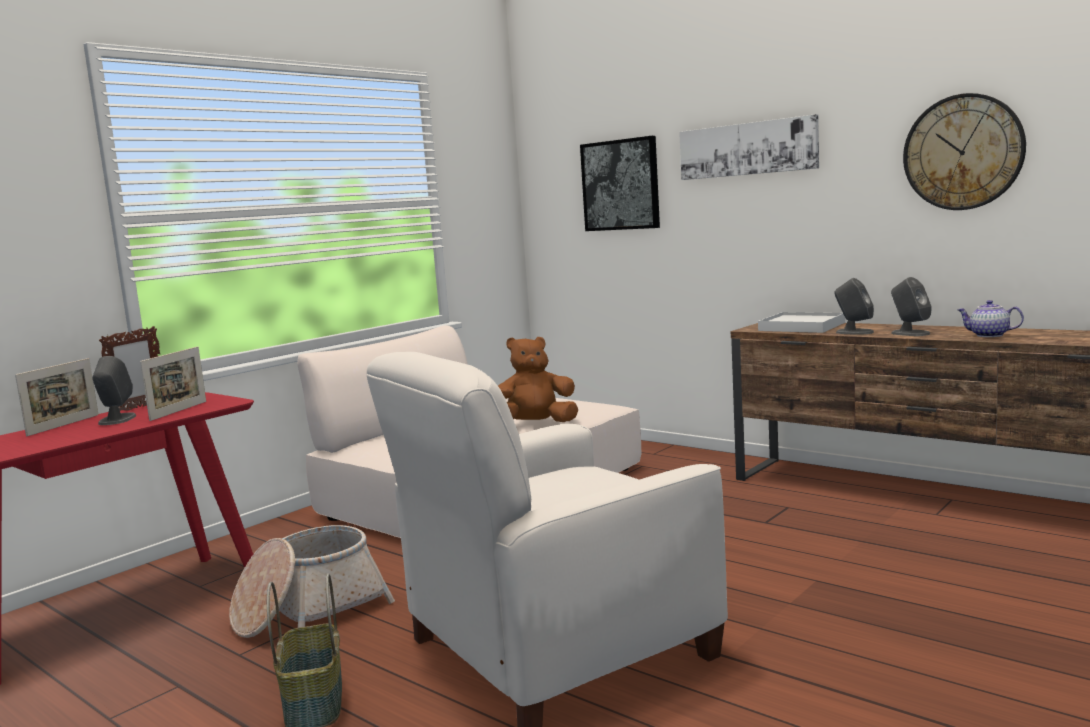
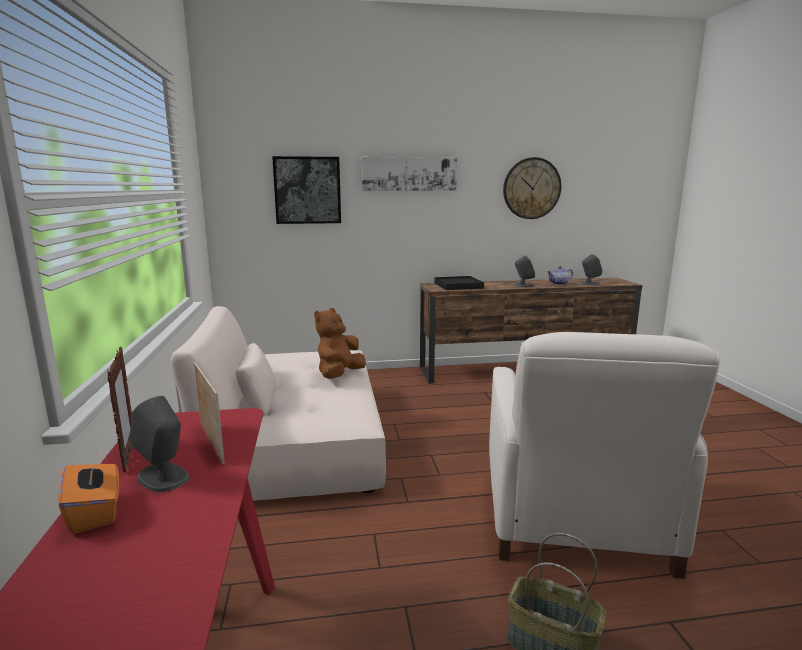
camera: 50 degrees left, 5 degrees up
picture frame [15,358,99,436] -> orange tissue box [58,453,119,534]
basket [229,525,395,638] -> none
white tray [758,312,845,333] -> black tray [434,276,484,290]
grey speaker [834,278,874,335] -> grey speaker moved to [580,254,603,286]

